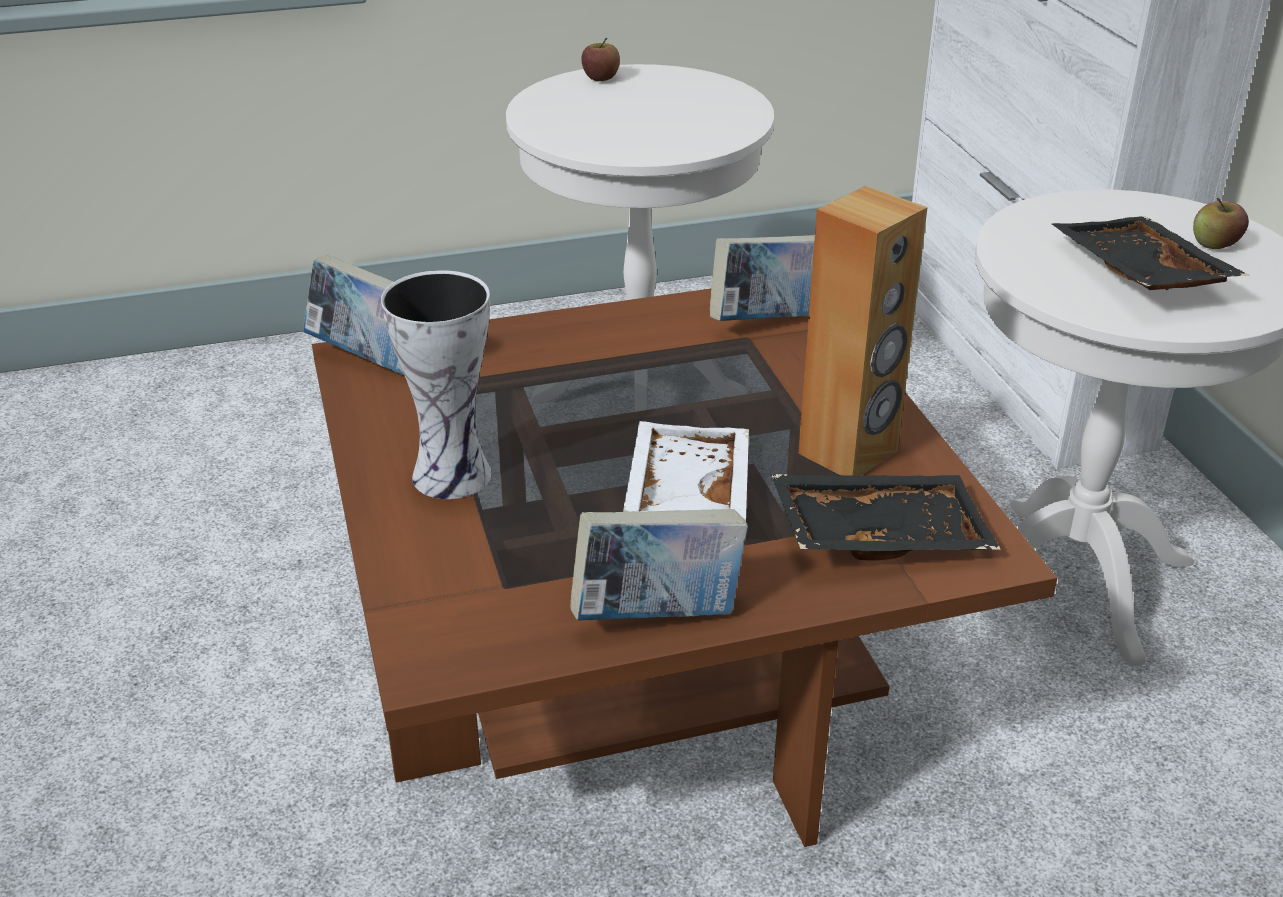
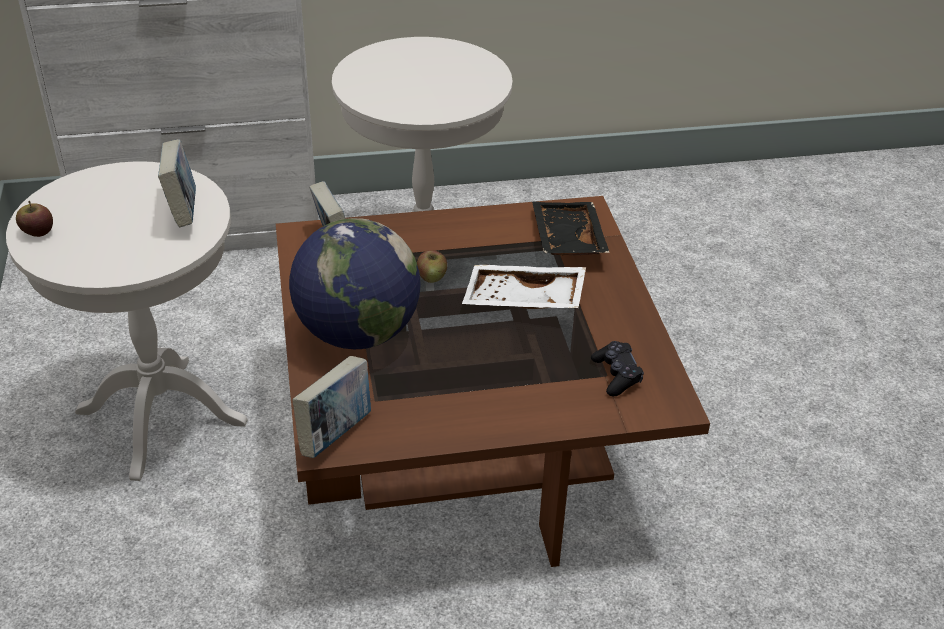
camera: 85 degrees left, 5 degrees up
vase [381,270,492,499] -> none
book [571,509,748,620] -> book moved to [158,139,196,227]
brown speaker [798,186,928,476] -> none
black tray [1052,216,1248,290] -> none
apple [1193,198,1249,249] -> apple moved to [417,250,447,283]
none -> globe [289,218,420,349]
none -> black game controller [591,341,644,396]

